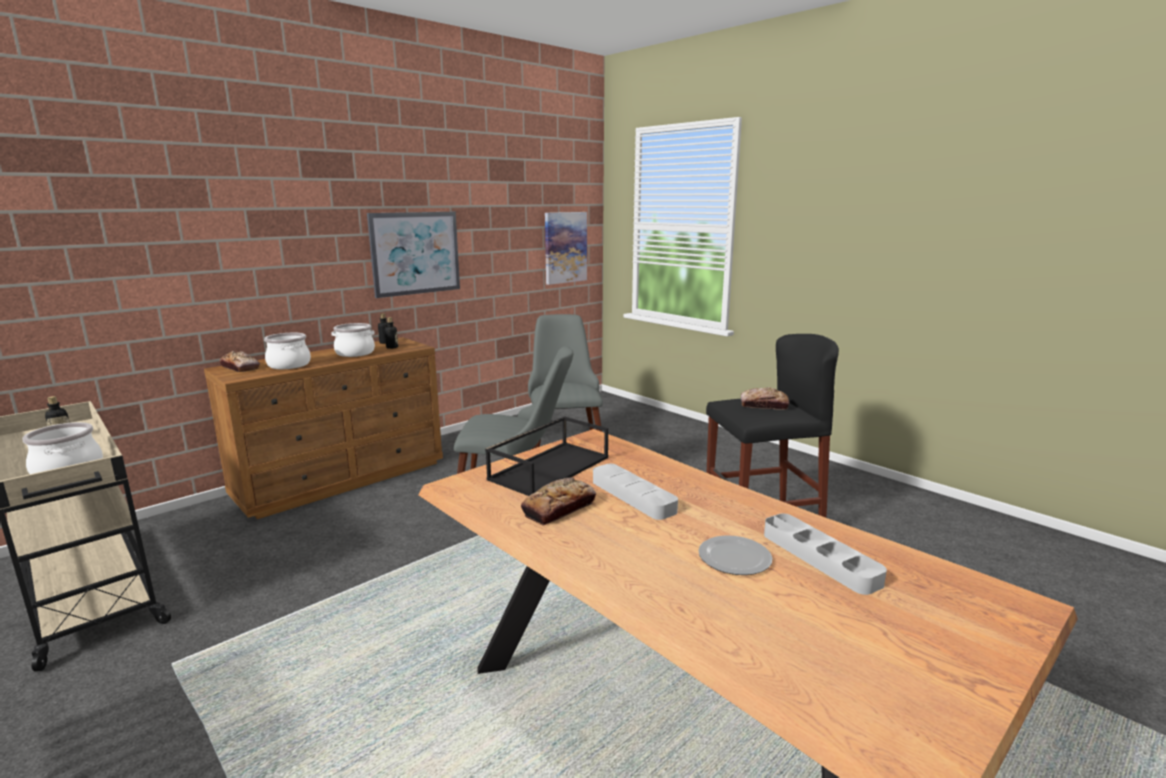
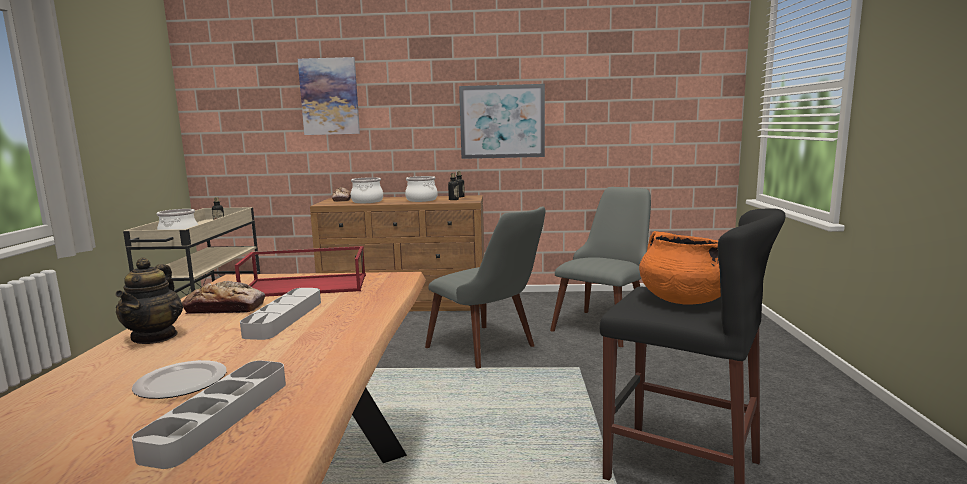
camera: 45 degrees right, 5 degrees down
black tray [485,416,608,496] -> red tray [235,246,366,297]
picture [545,212,587,285] -> picture moved to [298,57,360,135]
bread [741,387,789,410] -> orange cooking pot [639,231,721,305]
none -> teapot [115,257,183,344]

